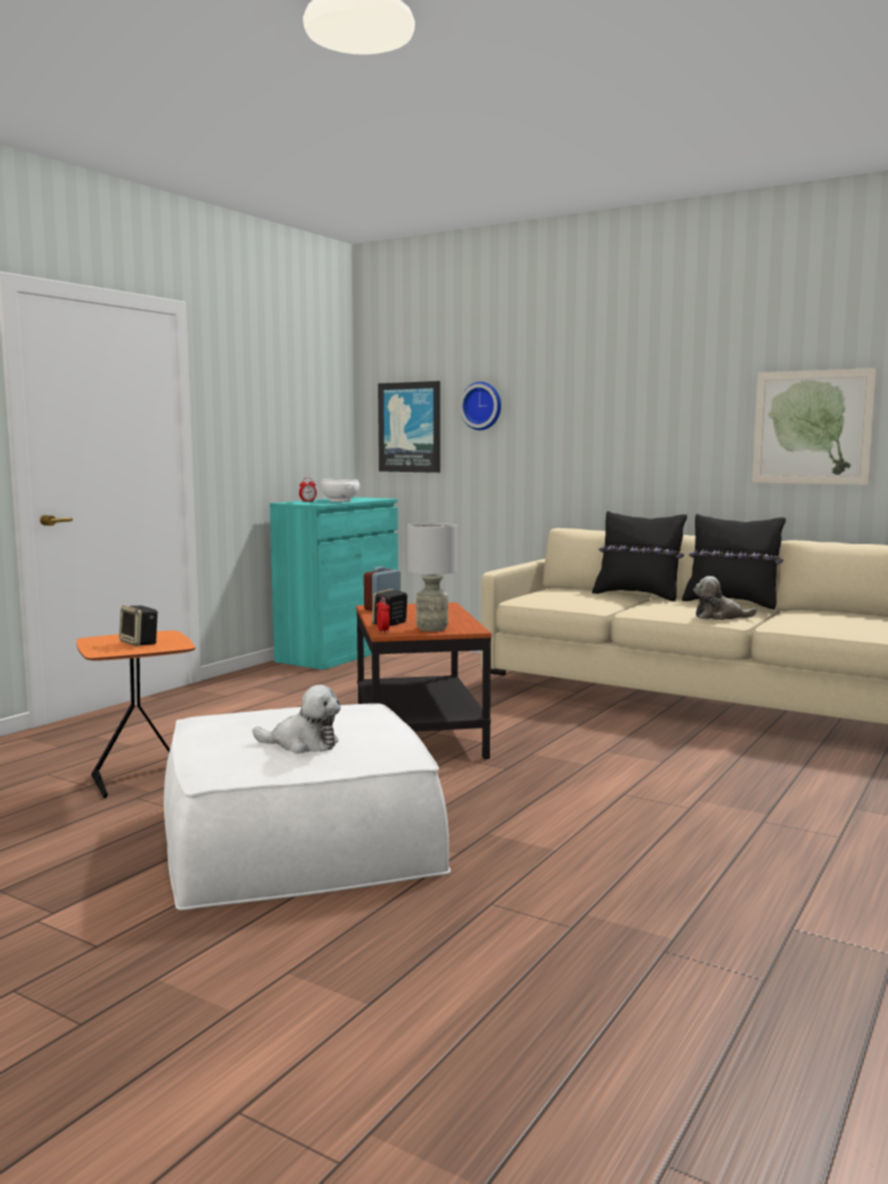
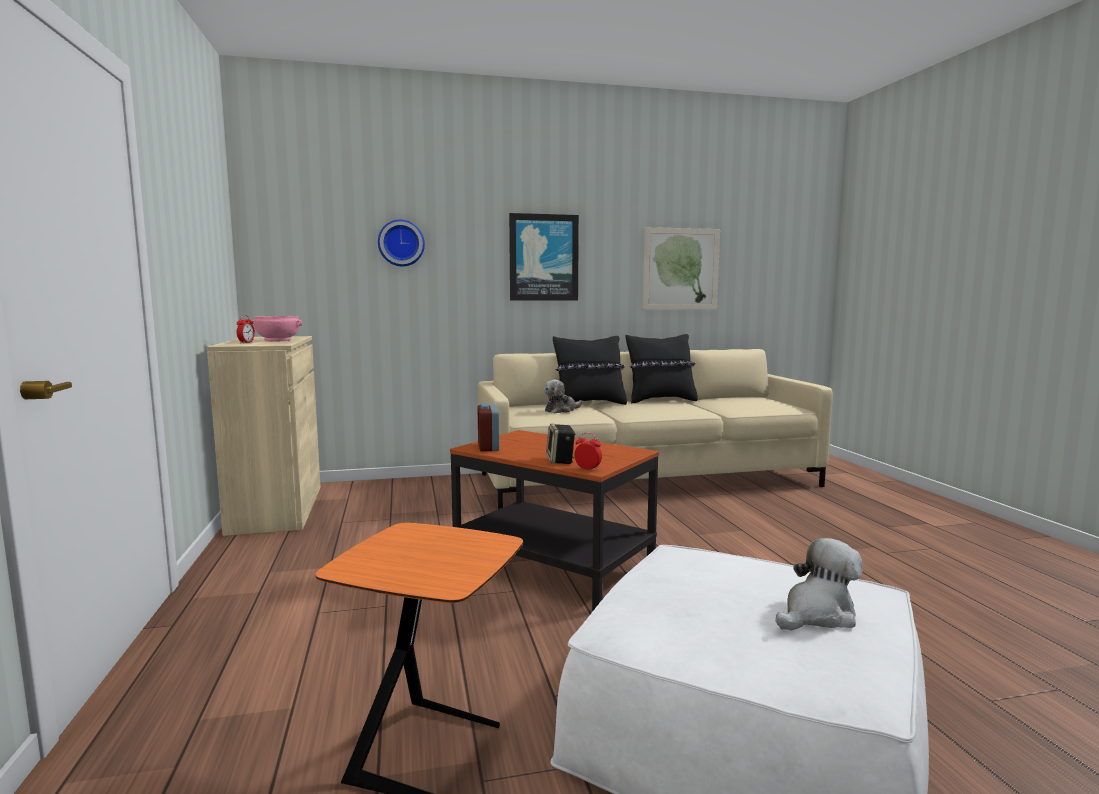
camera: 45 degrees left, 0 degrees up
speaker [119,605,158,646] -> none
turquoise cabinet [270,497,398,670] -> beige cabinet [207,336,321,536]
white bowl [321,479,360,502] -> pink bowl [253,316,302,342]
picture [378,381,440,473] -> picture moved to [509,213,579,301]
grey table lamp [407,523,457,632] -> none
plush toy [693,576,757,620] -> plush toy moved to [544,380,583,413]

